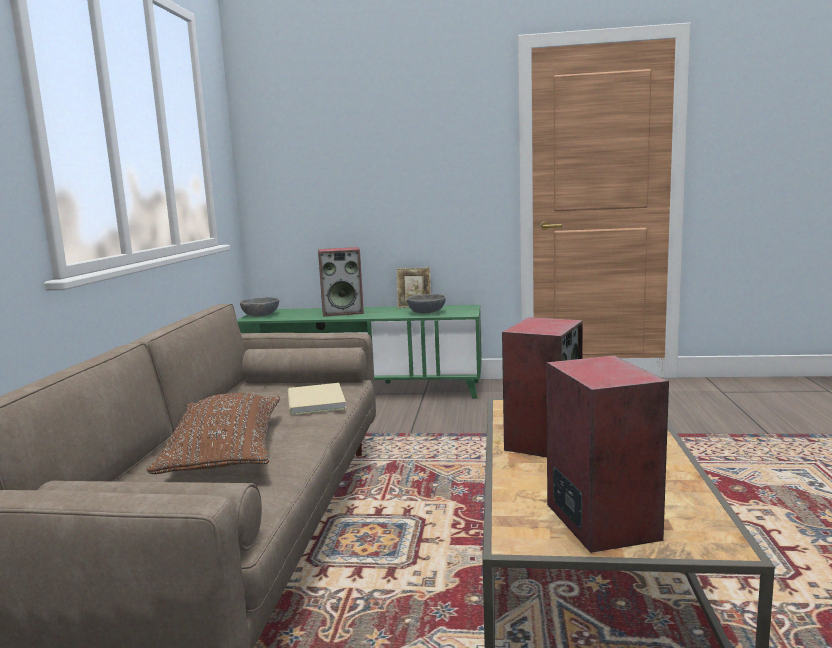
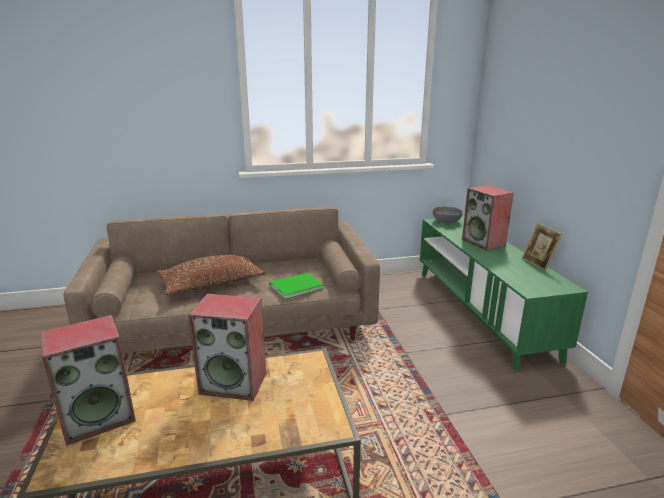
camera: 70 degrees right, 10 degrees up
beige book [288,383,346,415] -> green book [269,273,324,299]
grey bowl [407,294,446,313] -> none

